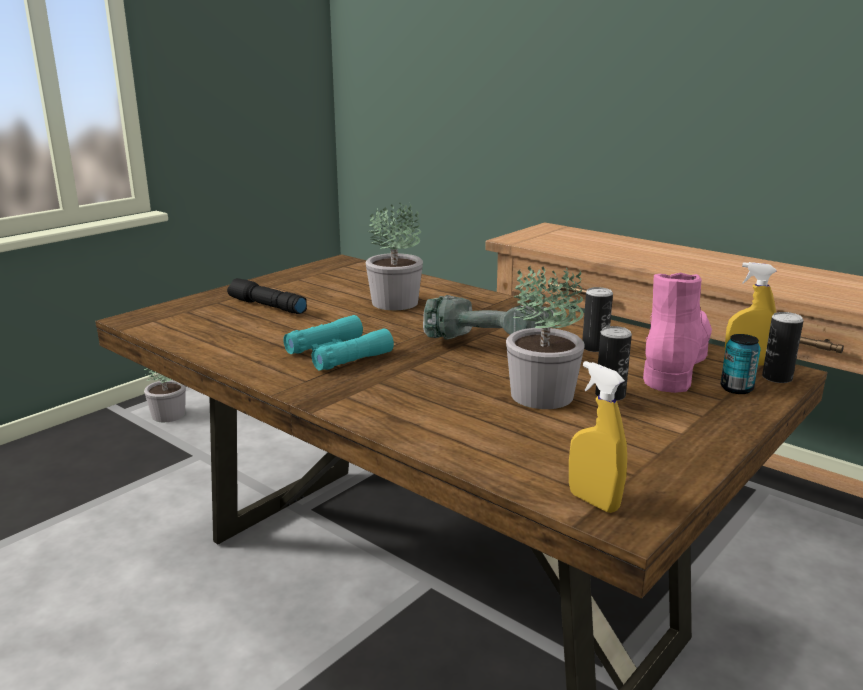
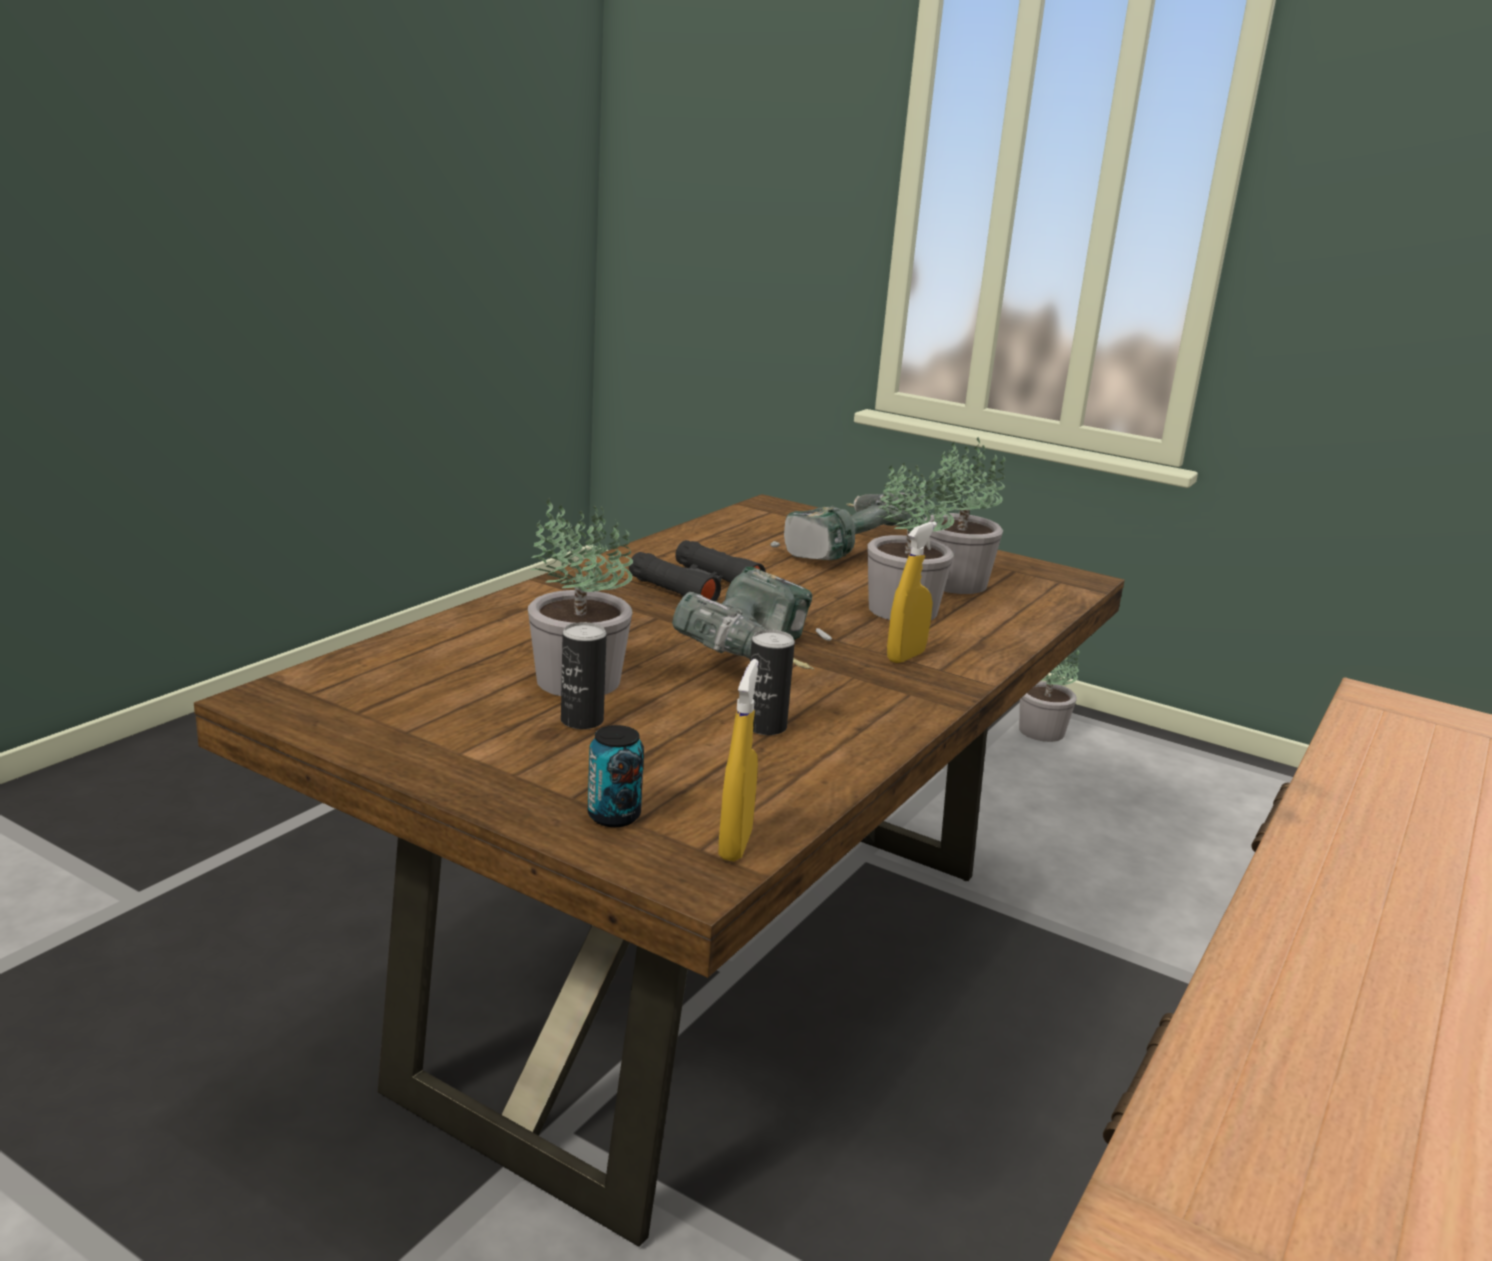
camera: 80 degrees right, 0 degrees up
black flashlight [227,278,307,314] -> power drill [770,492,930,560]
turquoise binoculars [283,315,394,371] -> black binoculars [629,540,766,601]
yellow spray bottle [569,361,627,513] -> yellow spray bottle moved to [887,522,937,663]
pink boot [643,272,712,393] -> none
can [762,312,803,383] -> none
none -> potted plant [924,437,1005,594]

